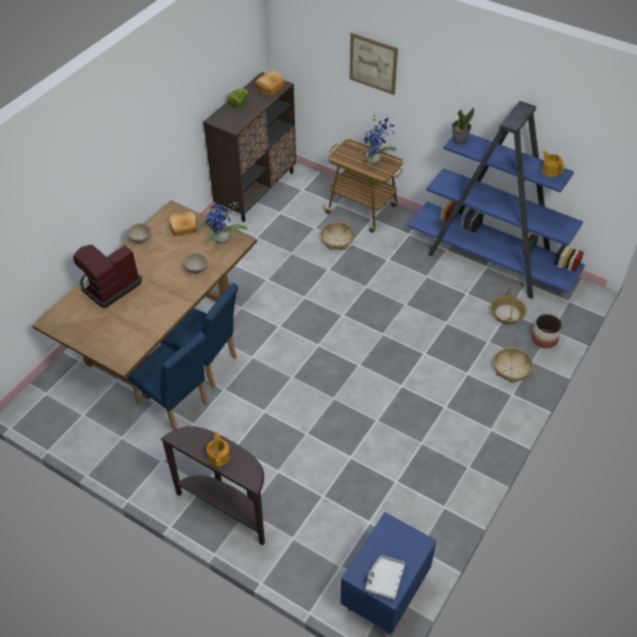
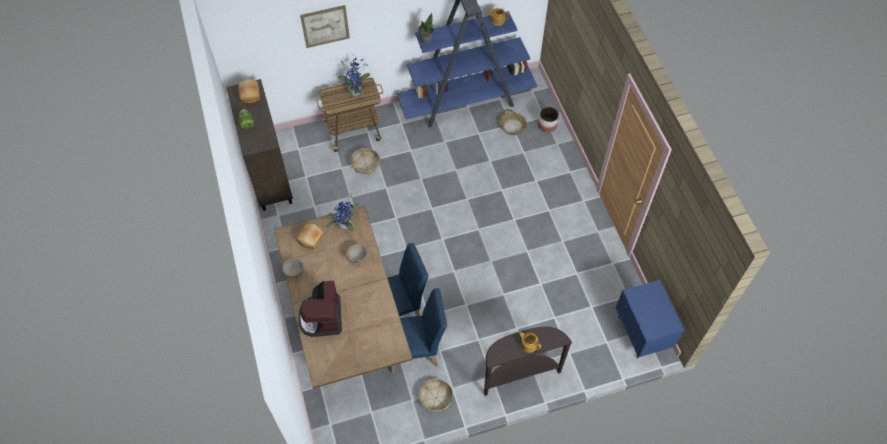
camera: 50 degrees left, 10 degrees up
grey tray [365,555,405,600] -> none
basket [494,347,533,383] -> basket moved to [419,379,453,412]

